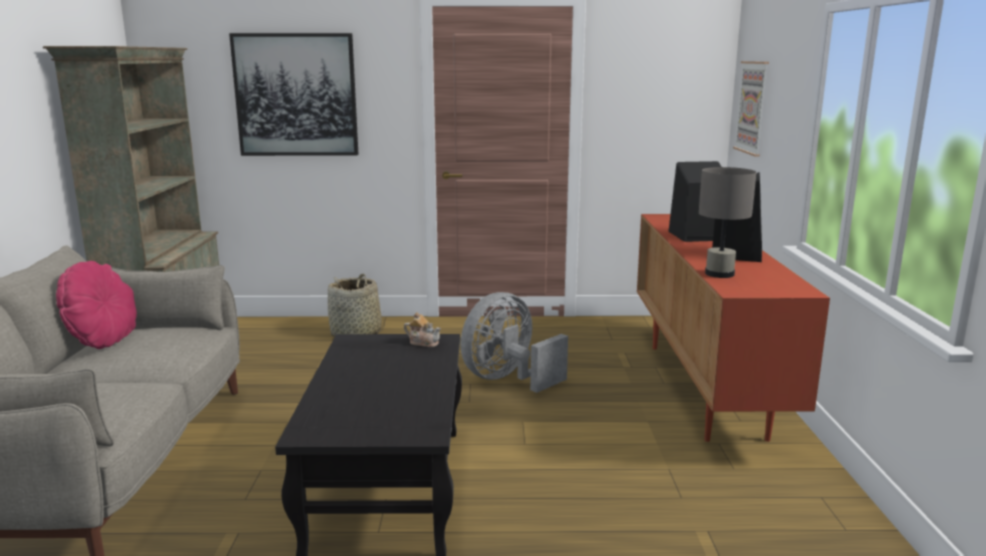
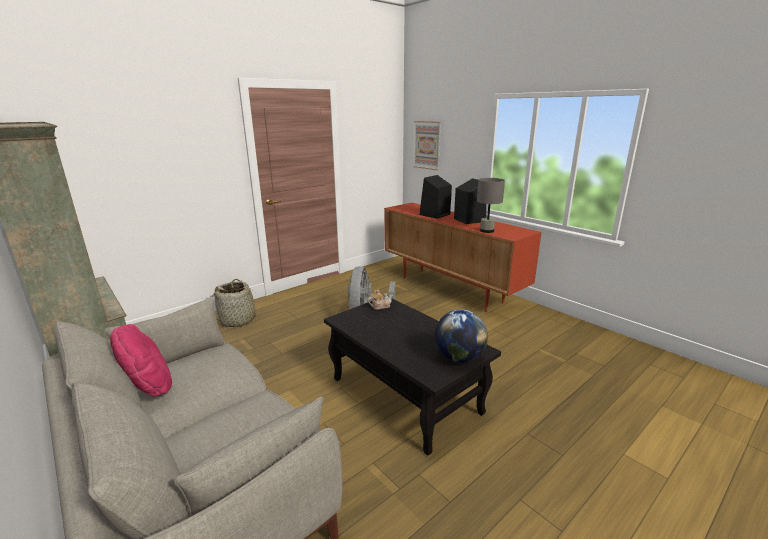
camera: 40 degrees left, 5 degrees up
picture [229,33,359,156] -> none
none -> globe [435,309,488,362]

